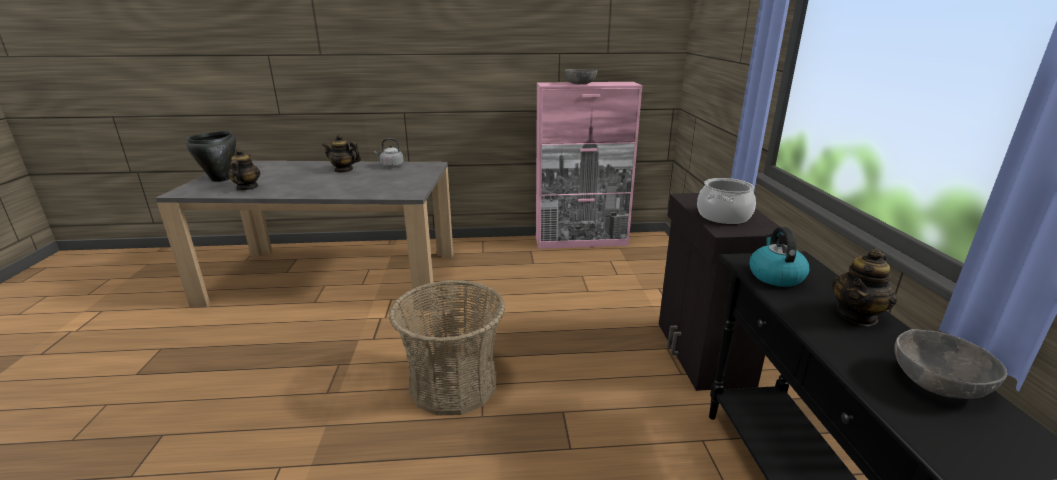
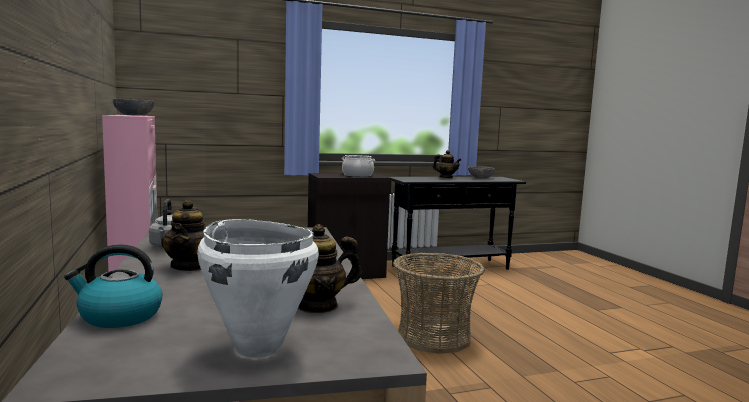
camera: 105 degrees left, 15 degrees down
black cooking pot [186,131,236,182] -> white cooking pot [197,219,319,358]
kettle [749,227,809,287] -> kettle moved to [64,244,162,328]

